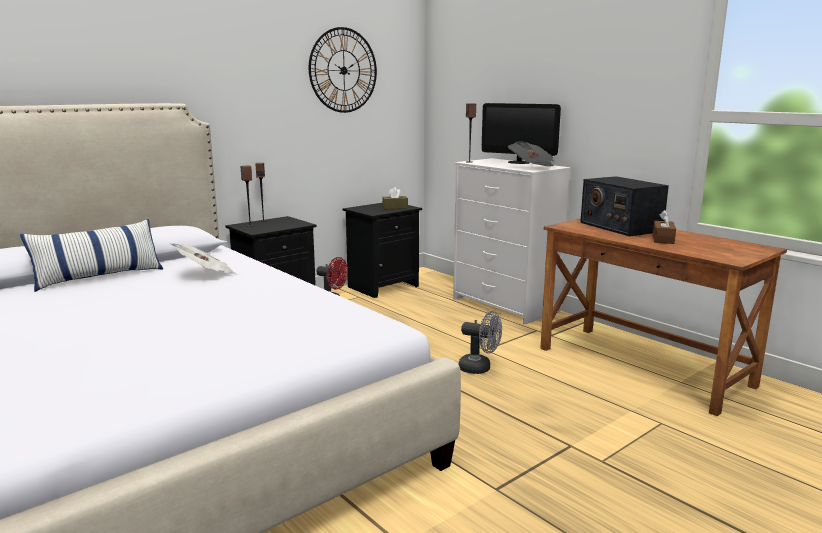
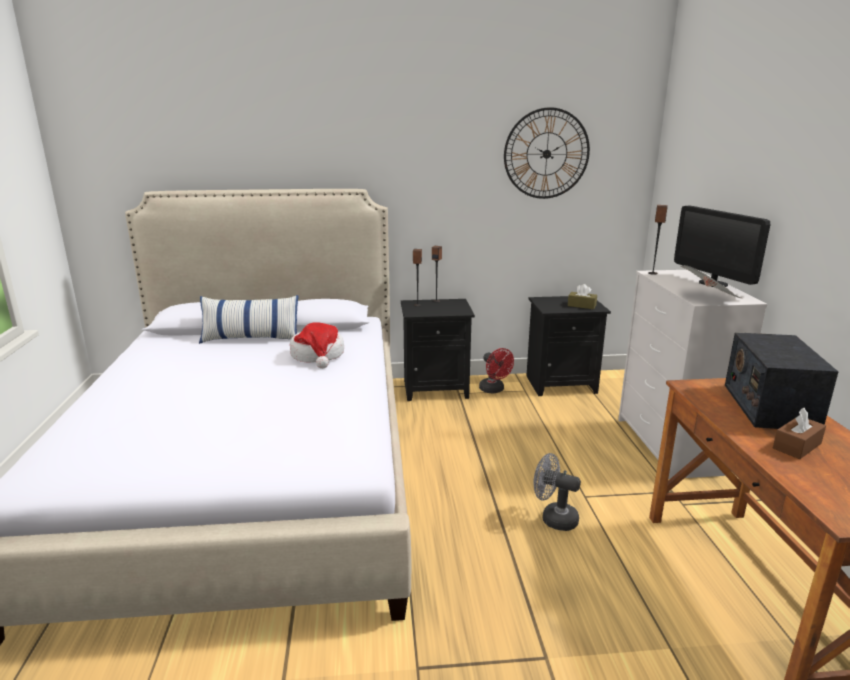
camera: 35 degrees right, 5 degrees up
newspaper [169,243,237,274] -> hat [290,322,344,369]
grey fan [459,311,502,374] -> grey fan turned 150 degrees clockwise [533,453,581,531]

